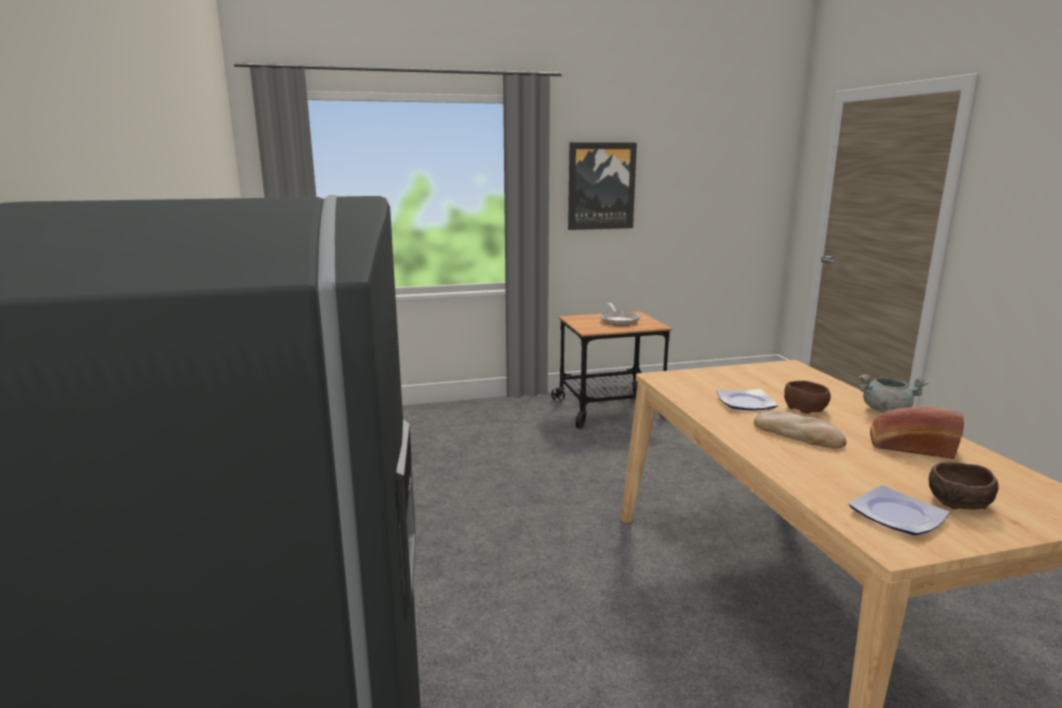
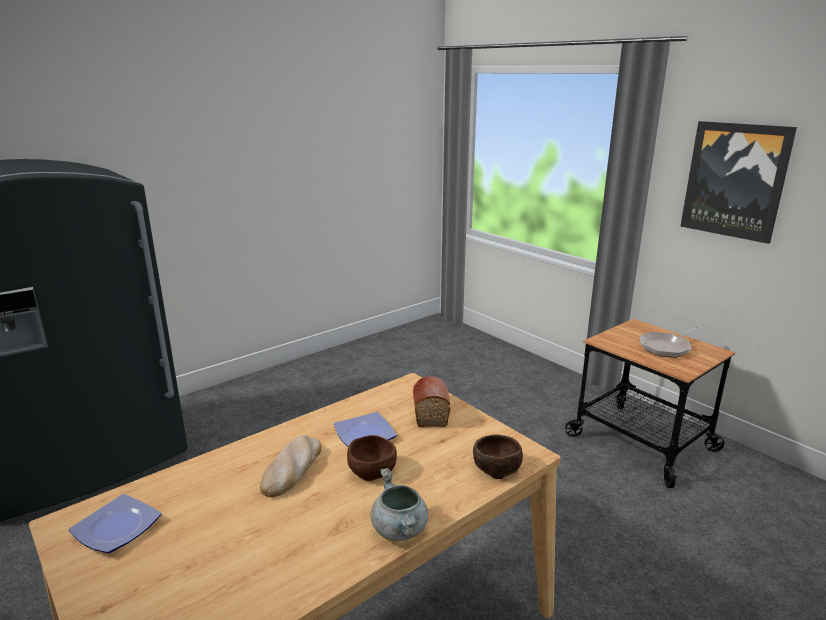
camera: 65 degrees right, 5 degrees up
bread [870,407,964,459] -> bread moved to [413,376,450,427]
brown bowl [929,462,999,510] -> brown bowl moved to [473,435,523,479]

